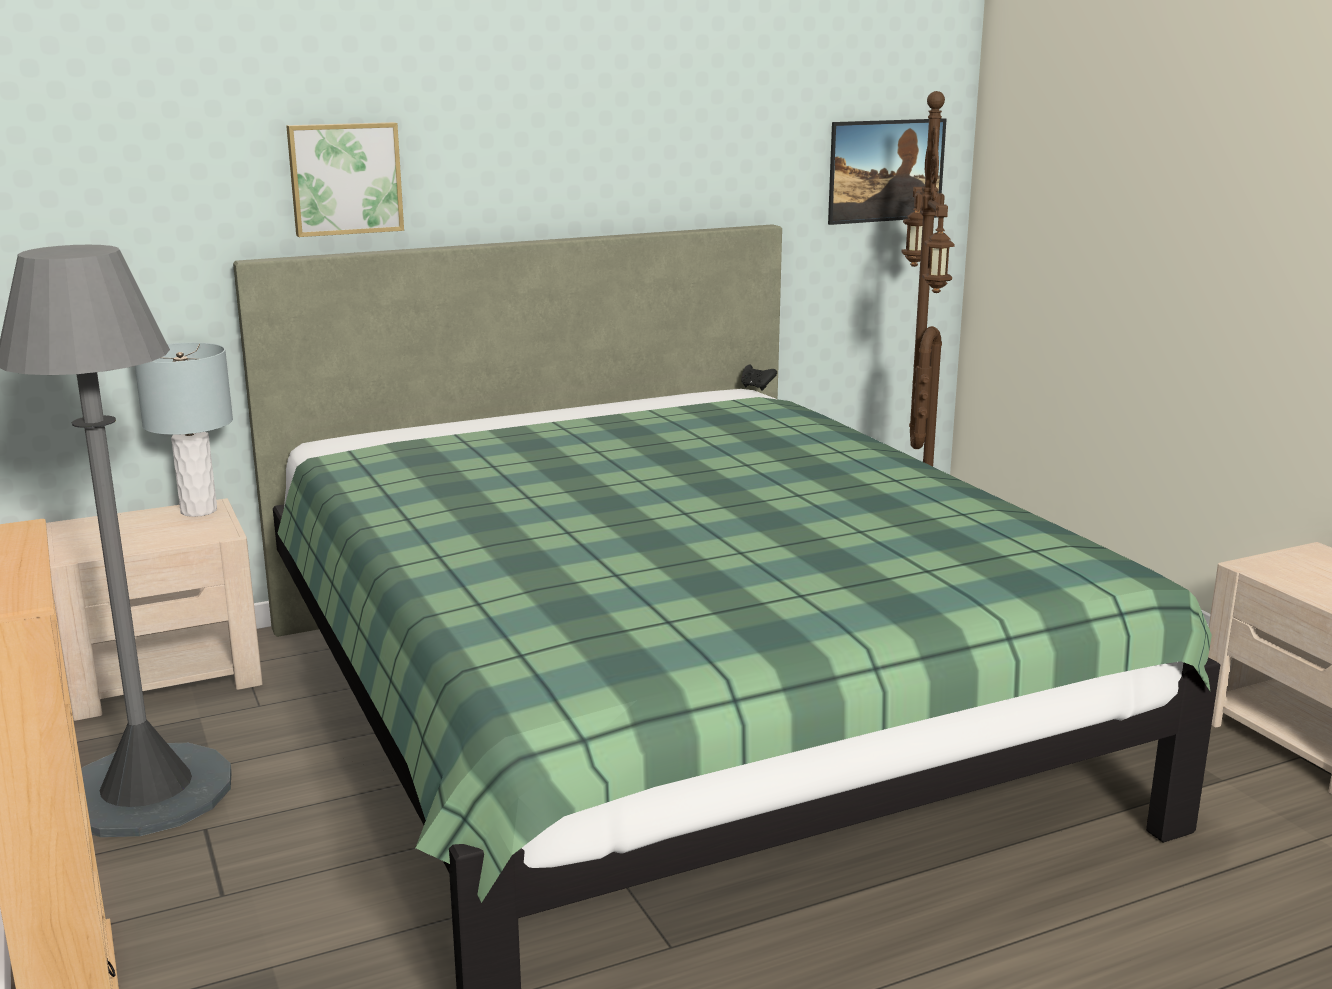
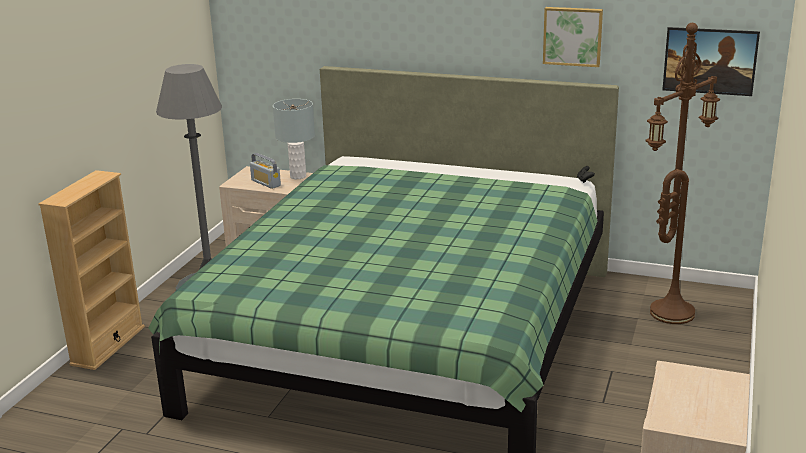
camera: 45 degrees right, 5 degrees up
picture [286,122,404,237] -> picture moved to [543,7,603,67]
none -> radio [250,153,281,189]

